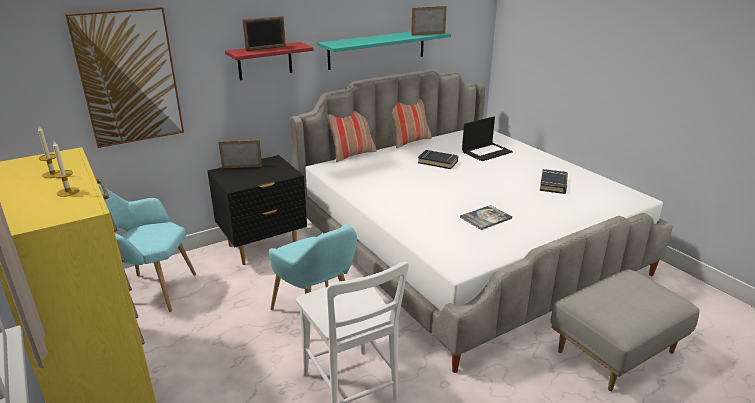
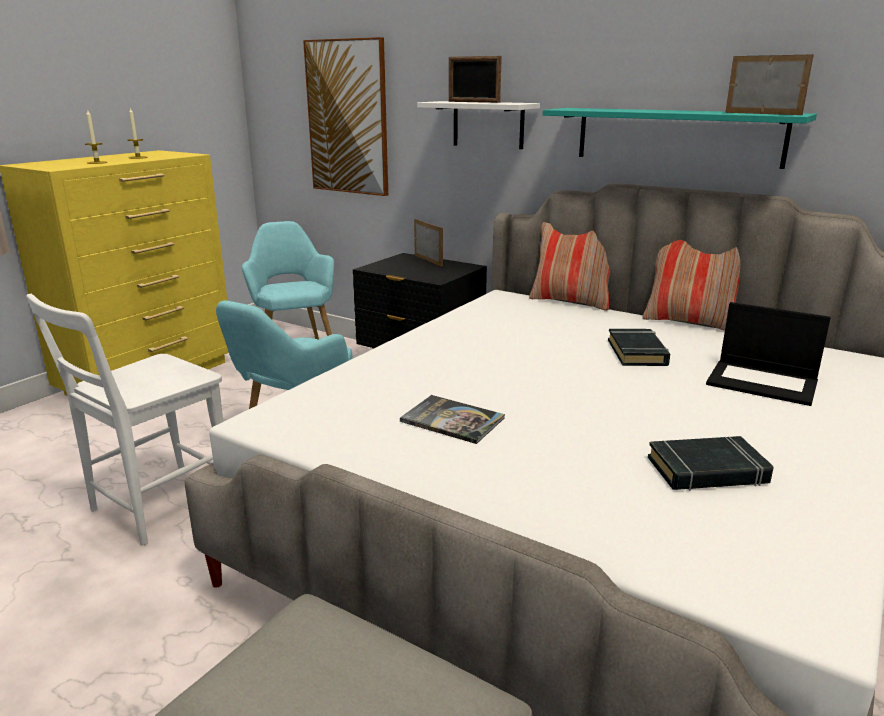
camera: 65 degrees right, 5 degrees down
red shelf [225,42,314,80] -> white shelf [417,101,540,149]

